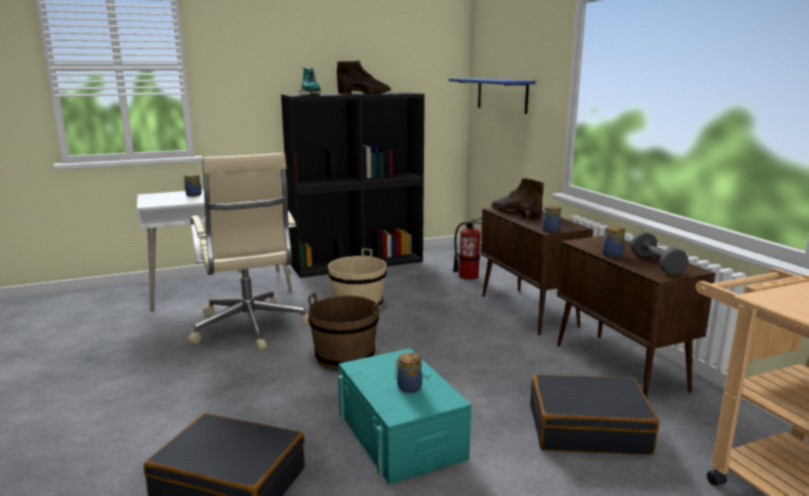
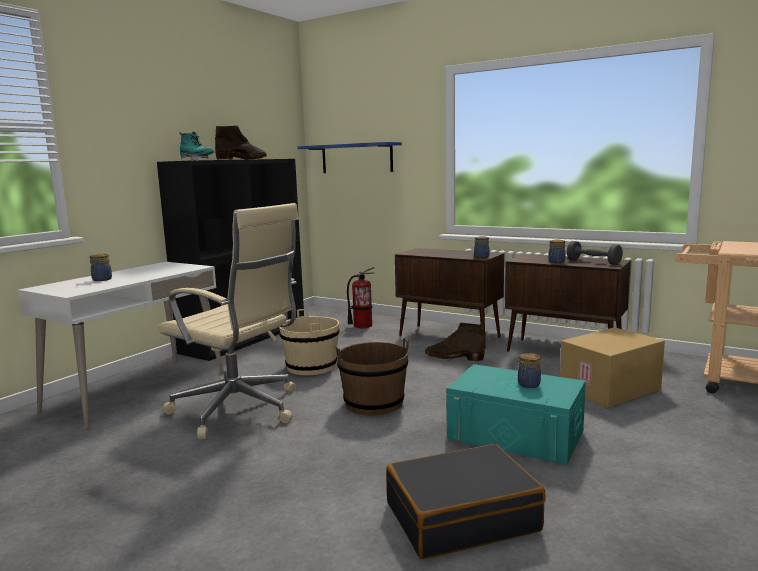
camera: 35 degrees left, 5 degrees down
brown boot [491,178,544,220] -> brown boot moved to [425,323,485,361]
black suitcase [530,374,659,455] -> cardboard box [560,327,665,408]

